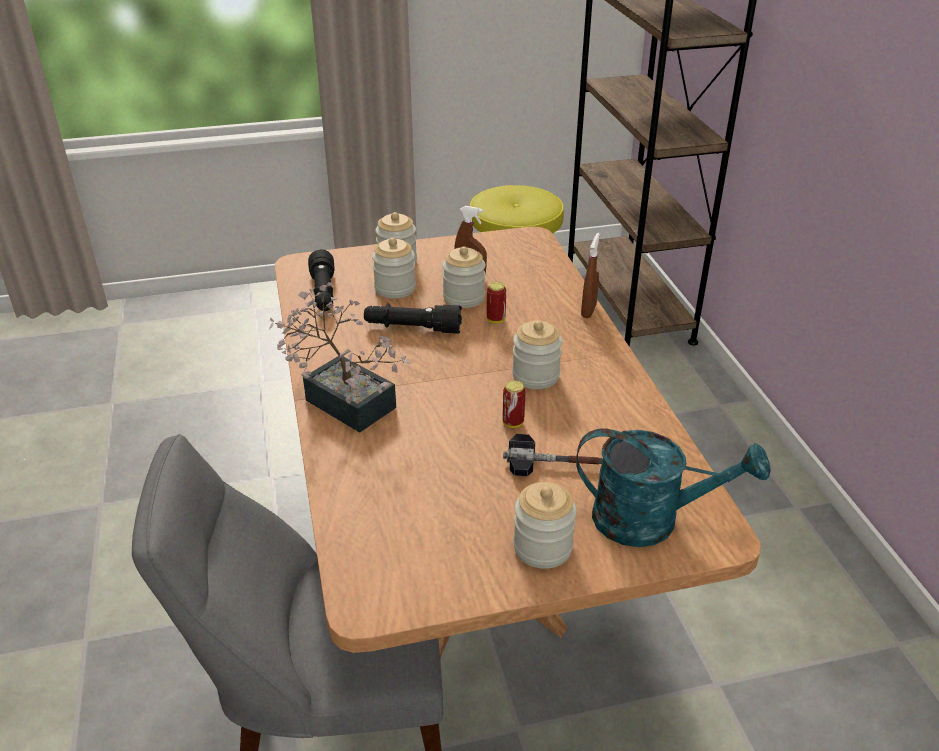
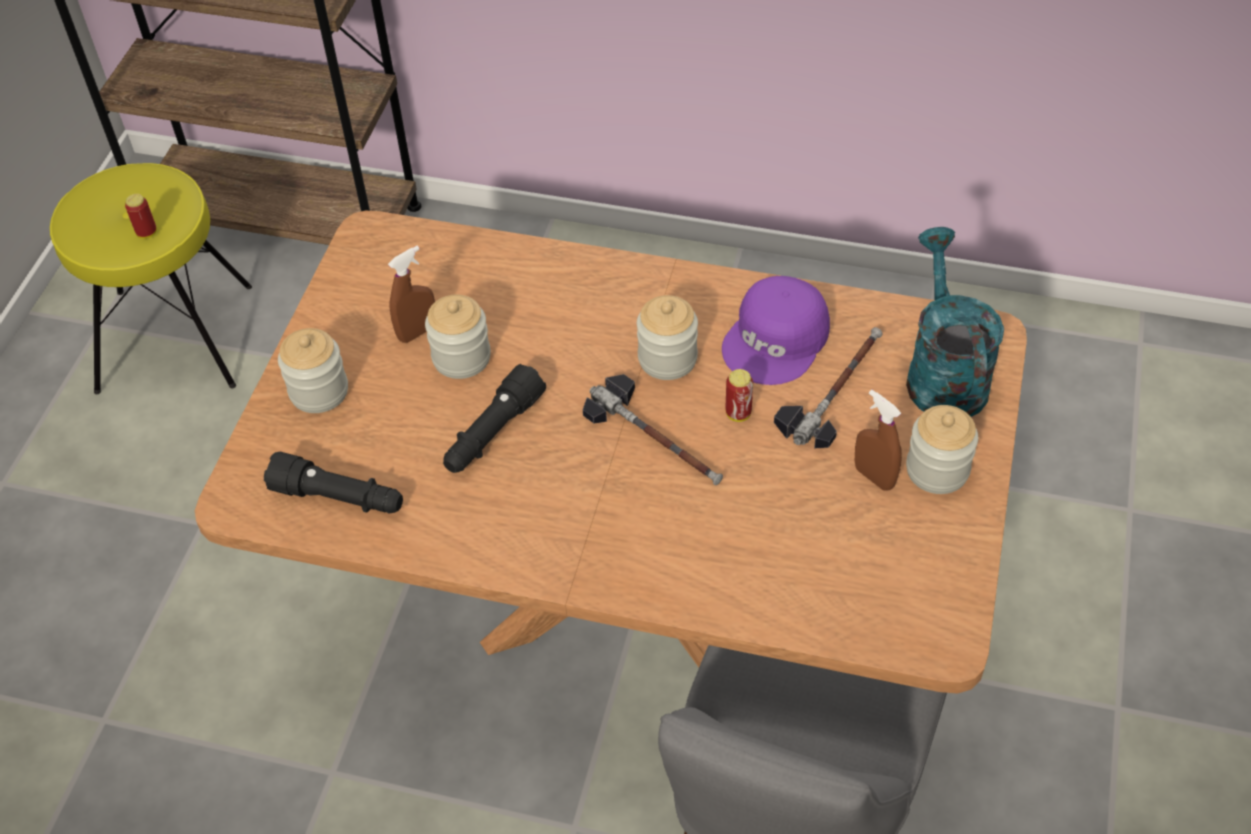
camera: 60 degrees left, 15 degrees up
potted plant [269,282,410,433] -> none
jar [372,238,416,298] -> none
can [487,282,506,323] -> can moved to [125,194,157,239]
turquoise watering can [576,429,771,547] -> turquoise watering can turned 45 degrees counterclockwise [906,227,1004,417]
brown spray bottle [581,233,600,318] -> brown spray bottle moved to [855,390,902,491]
none -> hammer [583,374,723,485]
none -> purple cap [722,276,830,385]

